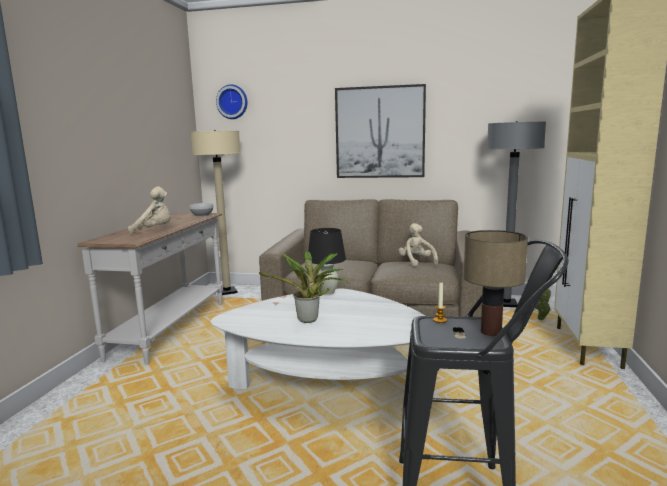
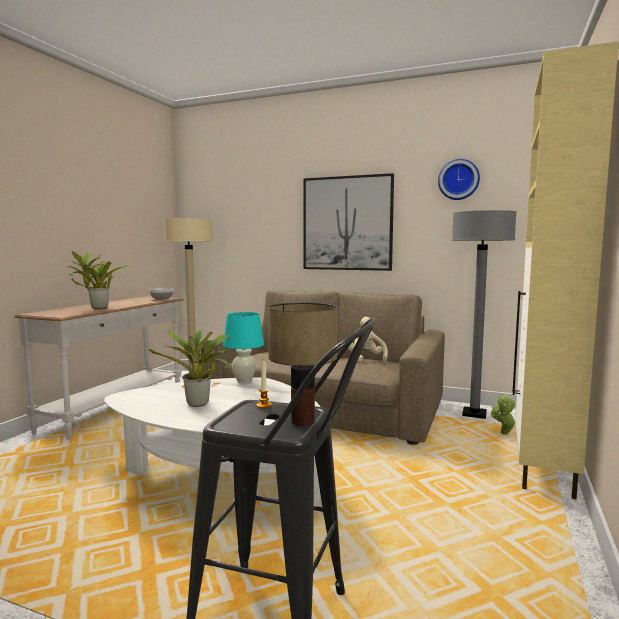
camera: 10 degrees right, 5 degrees down
beige plush toy [128,187,171,234] -> potted plant [67,251,129,309]
wall clock [216,84,248,119] -> wall clock moved to [438,159,480,200]
black table lamp [308,228,346,295] -> turquoise table lamp [223,312,264,383]

